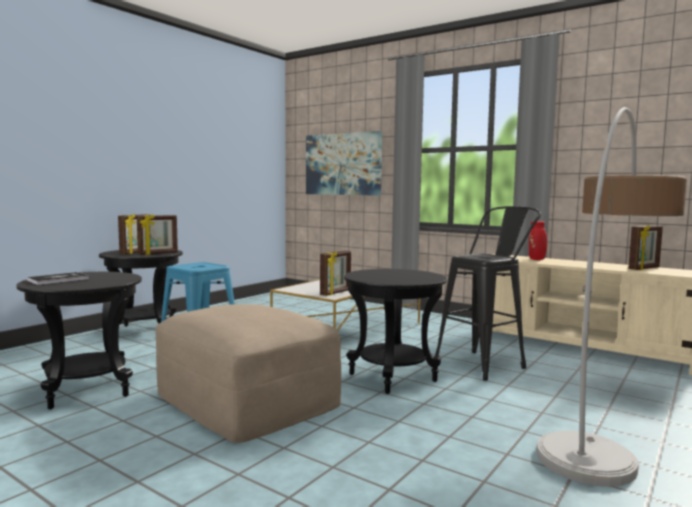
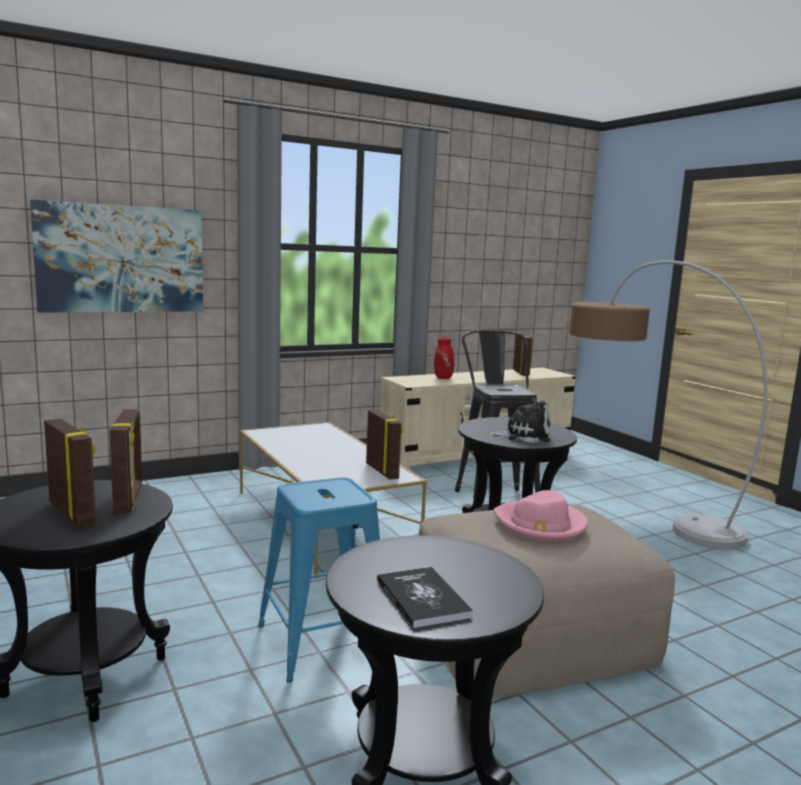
camera: 65 degrees left, 5 degrees up
none -> plush toy [488,398,551,443]
none -> pink hat [493,490,588,541]

